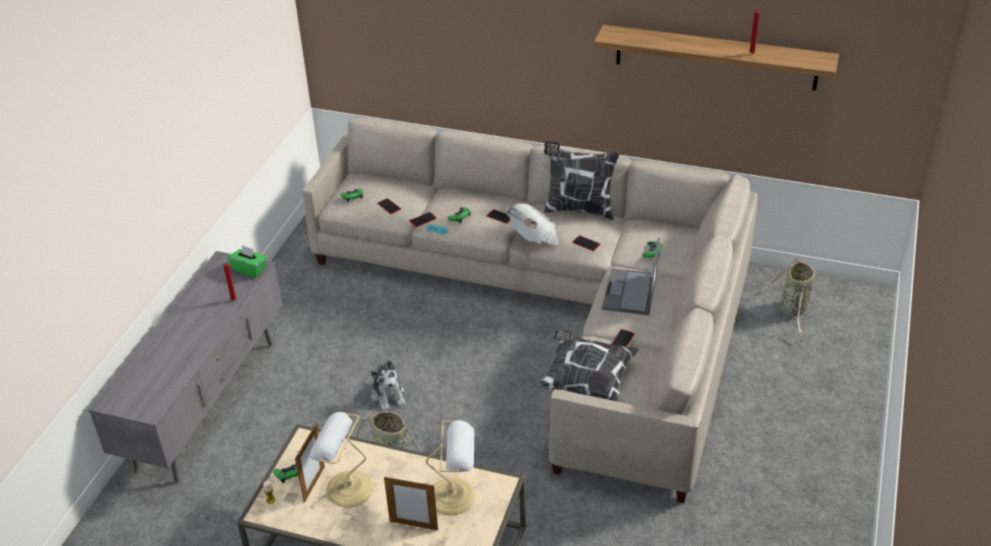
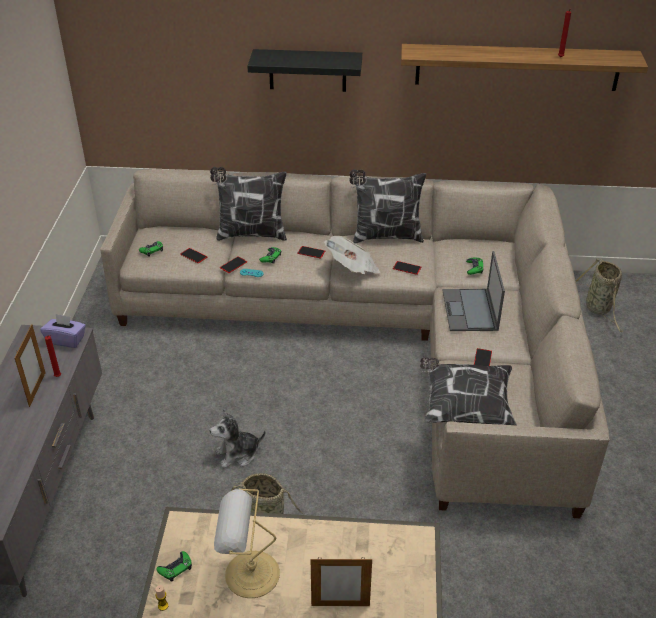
camera: 15 degrees left, 0 degrees up
green tissue box [227,245,267,278] -> purple tissue box [41,314,86,348]
picture frame [295,423,325,503] -> picture frame moved to [15,324,46,407]
plush toy [370,360,406,411] -> plush toy turned 105 degrees clockwise [210,409,266,468]
table lamp [426,420,475,515] -> none
none -> pillow [210,167,287,241]
none -> black shelf [247,49,362,92]

